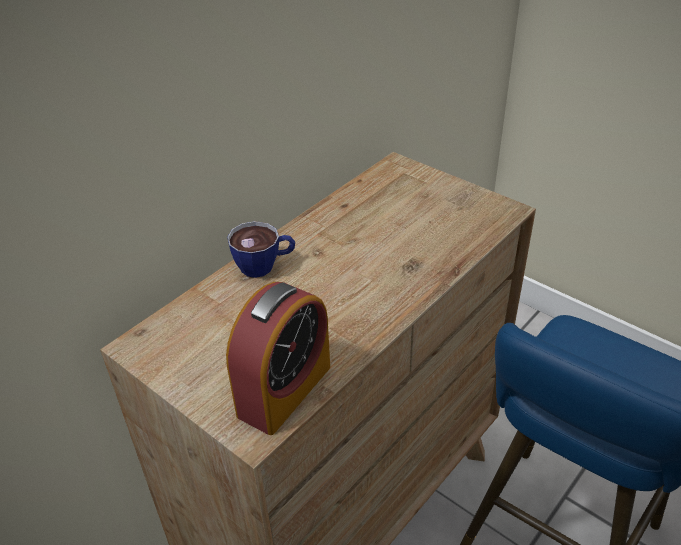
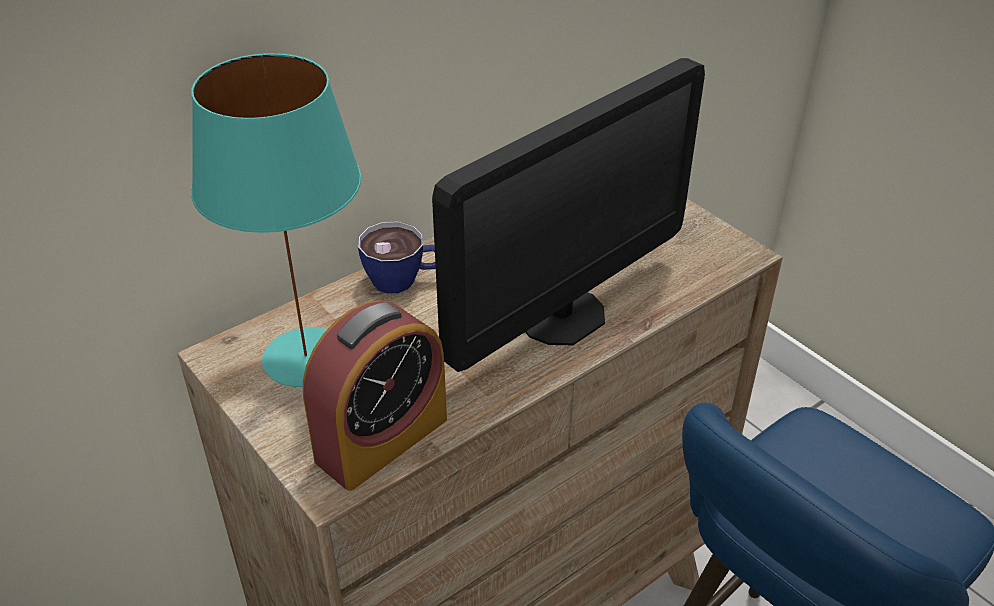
camera: 10 degrees right, 0 degrees up
none -> turquoise table lamp [191,53,361,387]
none -> monitor [432,58,705,372]

